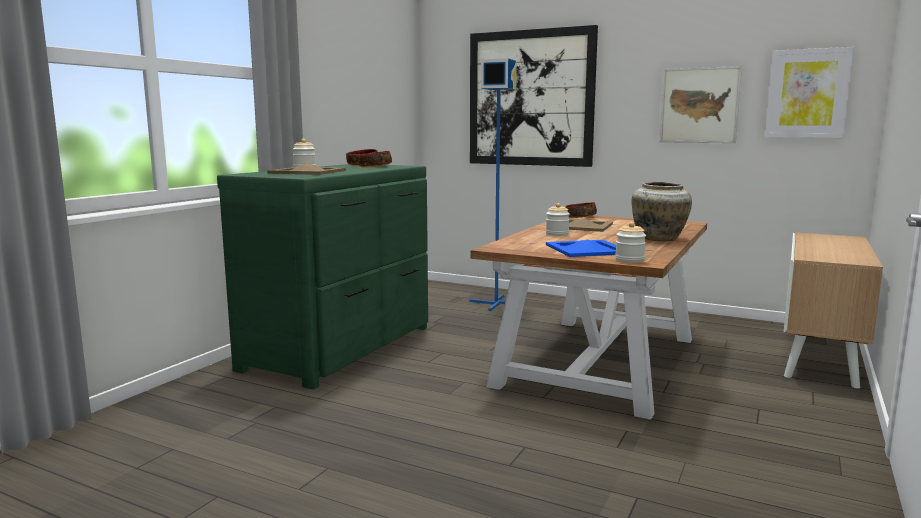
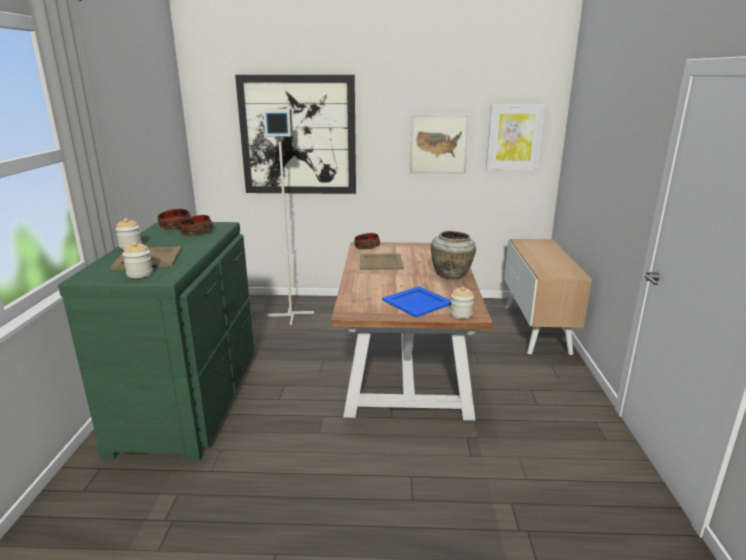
camera: 25 degrees left, 10 degrees up
blue floor lamp [470,58,517,311] -> grey floor lamp [263,108,314,325]
jar [546,203,570,236] -> jar moved to [122,242,153,278]

